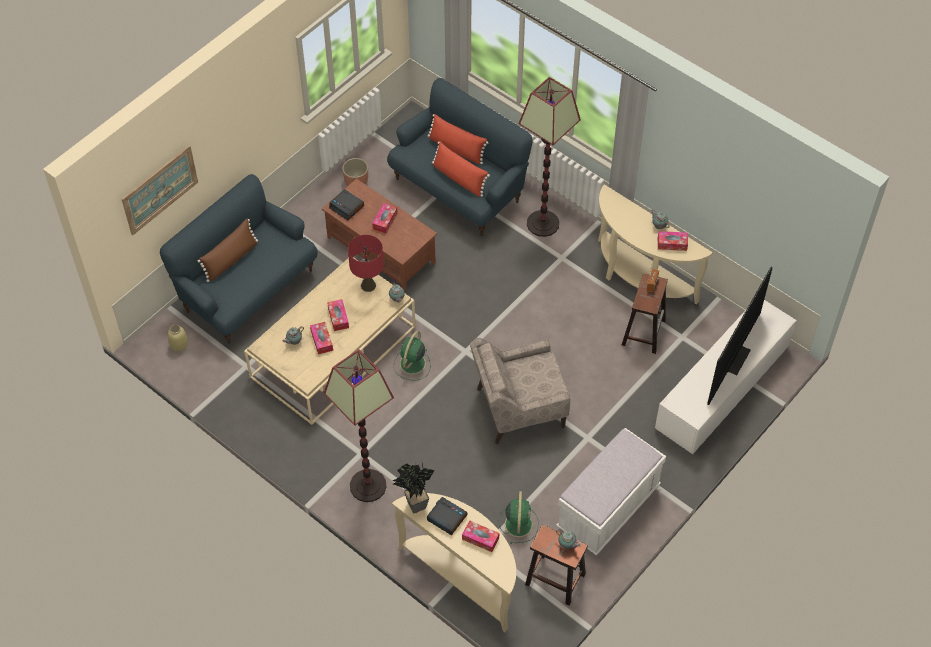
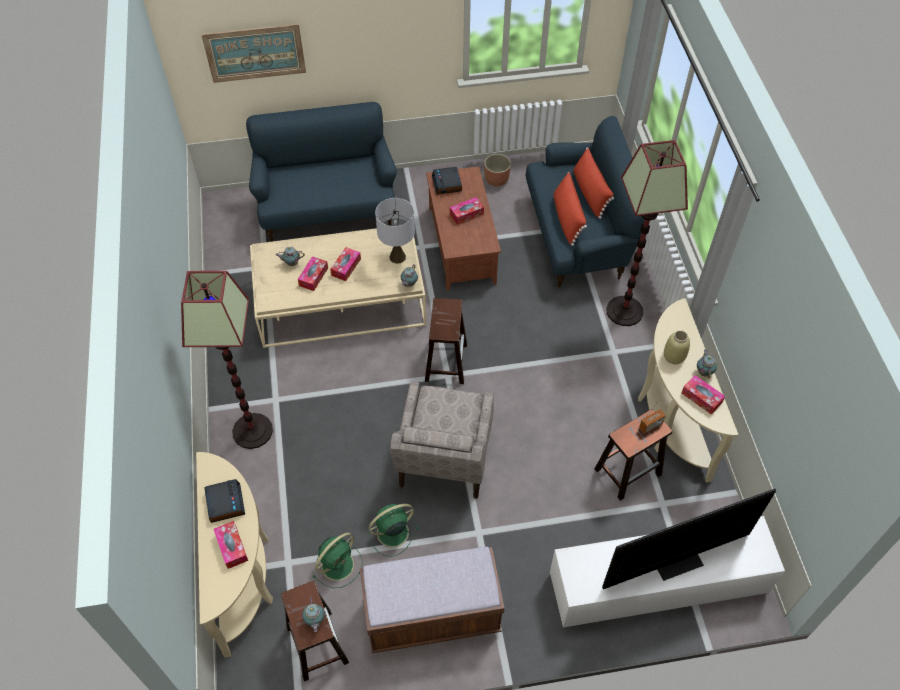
camera: 40 degrees right, 0 degrees up
beige vase [168,325,188,352] -> beige vase moved to [664,330,690,364]
brown pillow [198,219,258,282] -> none
red table lamp [348,235,384,292] -> grey table lamp [375,198,415,264]
green fan [393,331,431,381] -> green fan moved to [369,504,419,557]
potted plant [393,463,435,513] -> none
beige armchair [470,338,570,444] -> beige armchair turned 105 degrees counterclockwise [390,381,494,499]
white bench [556,428,666,556] -> brown bench [360,547,505,653]
none -> brown stool [425,298,467,384]

